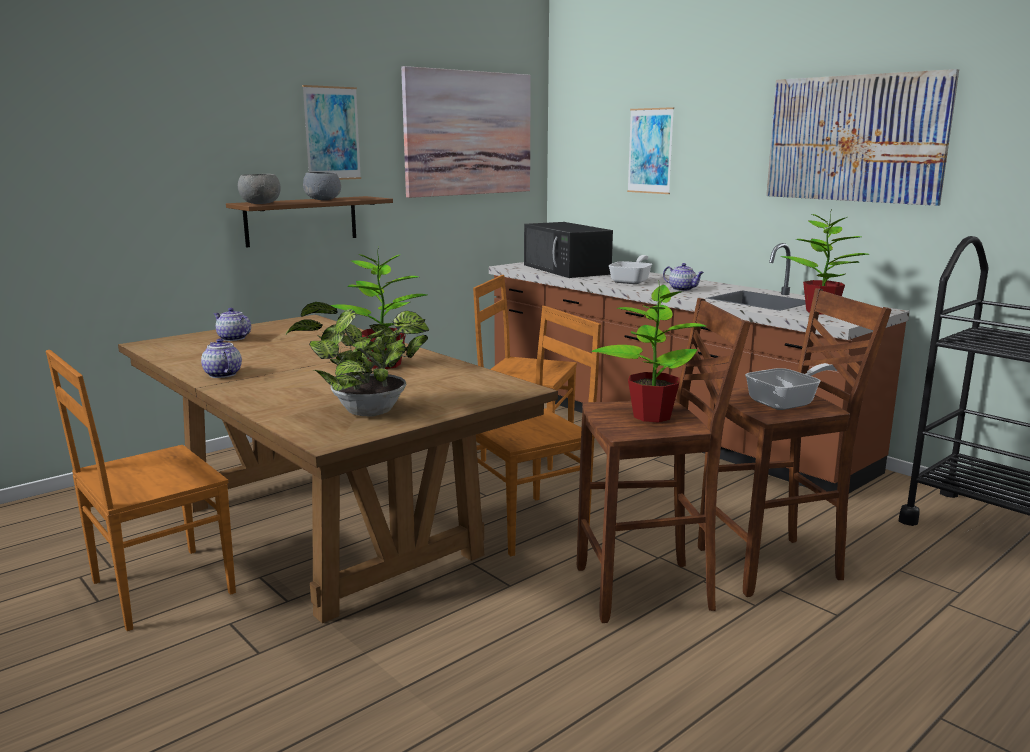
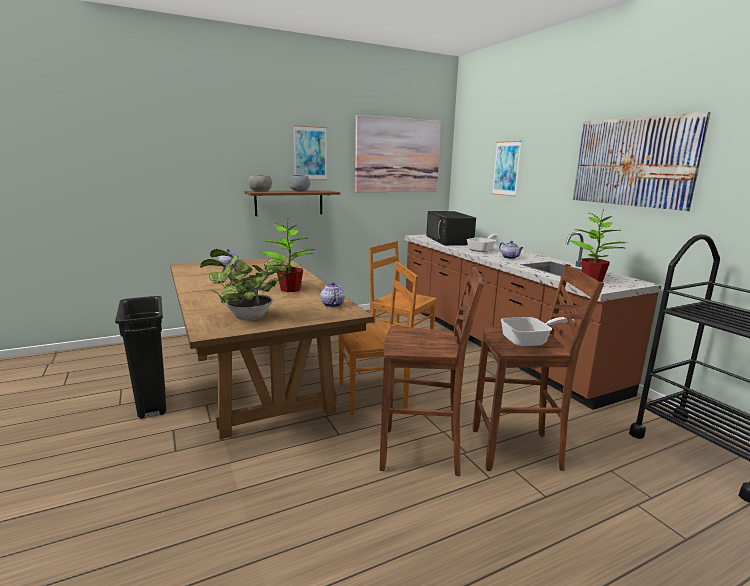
camera: 15 degrees right, 0 degrees up
brown chair [46,350,236,631] -> black trash can [115,296,166,419]
teapot [201,338,242,378] -> teapot moved to [320,282,345,307]
potted plant [592,285,706,423] -> none

